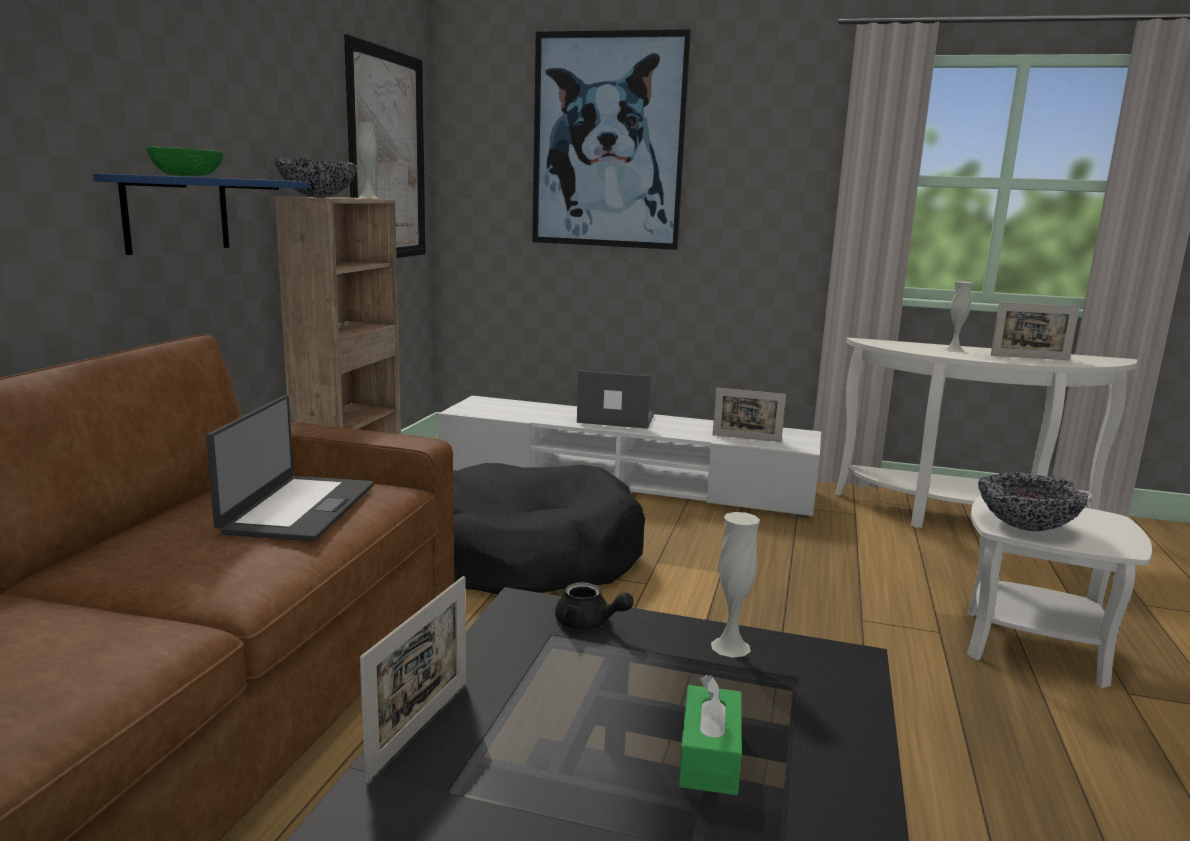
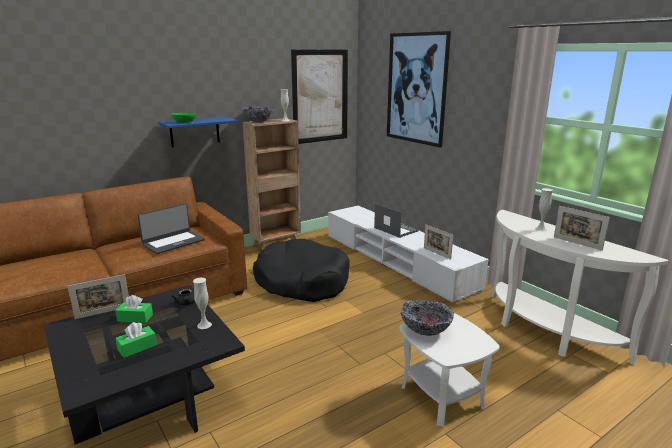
camera: 40 degrees right, 5 degrees up
none -> green tissue box [115,295,153,323]

